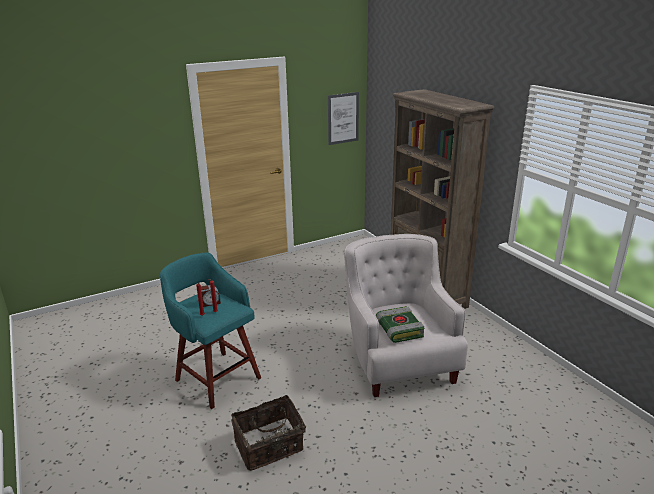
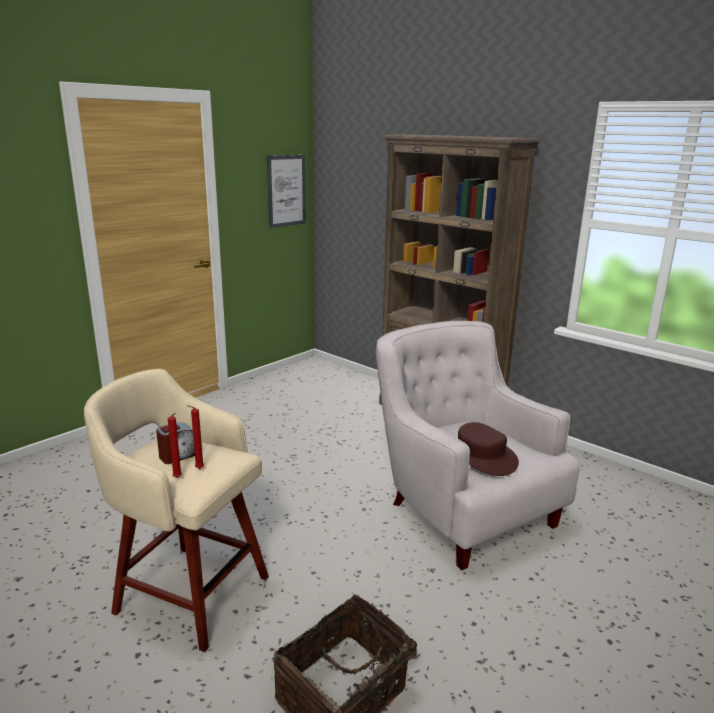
camera: 20 degrees left, 5 degrees down
turquoise stool [160,253,261,409] -> beige stool [84,369,269,652]
book [376,306,424,343] -> brown hat [458,422,519,476]

